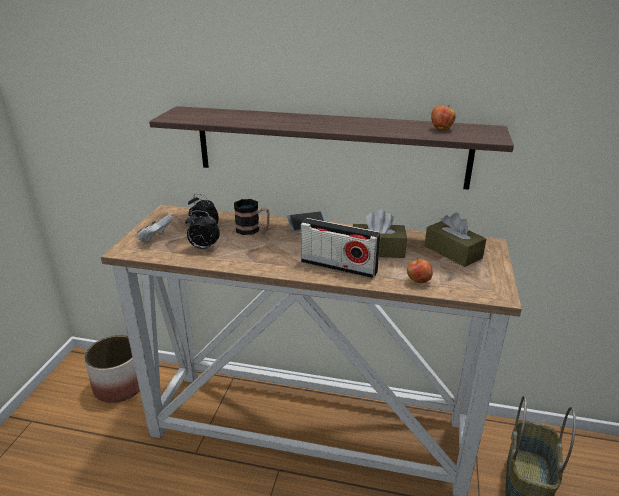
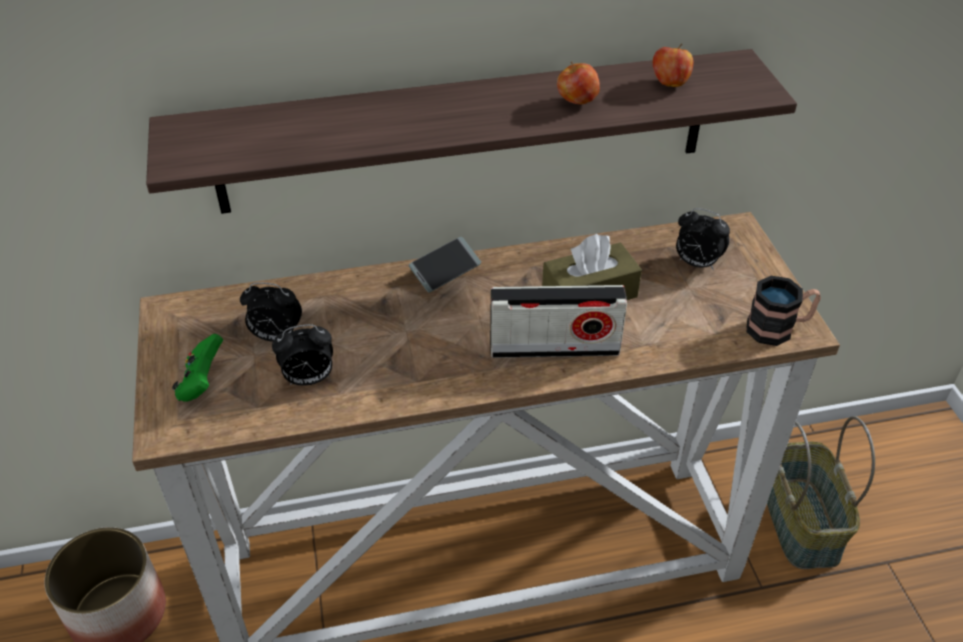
camera: 25 degrees left, 15 degrees up
white game controller [137,214,173,242] -> green game controller [172,334,223,402]
mug [234,199,270,235] -> mug moved to [746,276,821,346]
apple [407,257,433,283] -> apple moved to [557,62,600,104]
brown tissue box [425,212,486,267] -> alarm clock [676,208,730,270]

